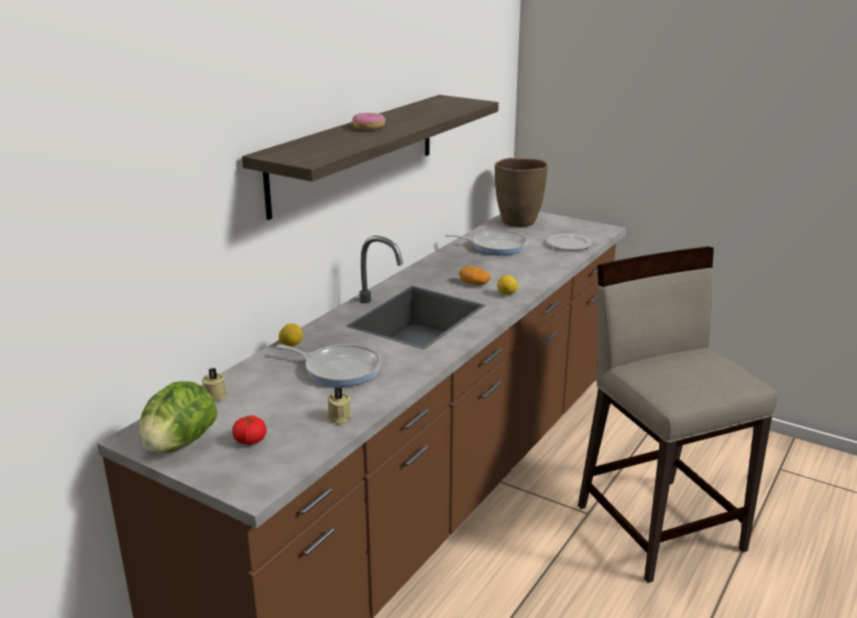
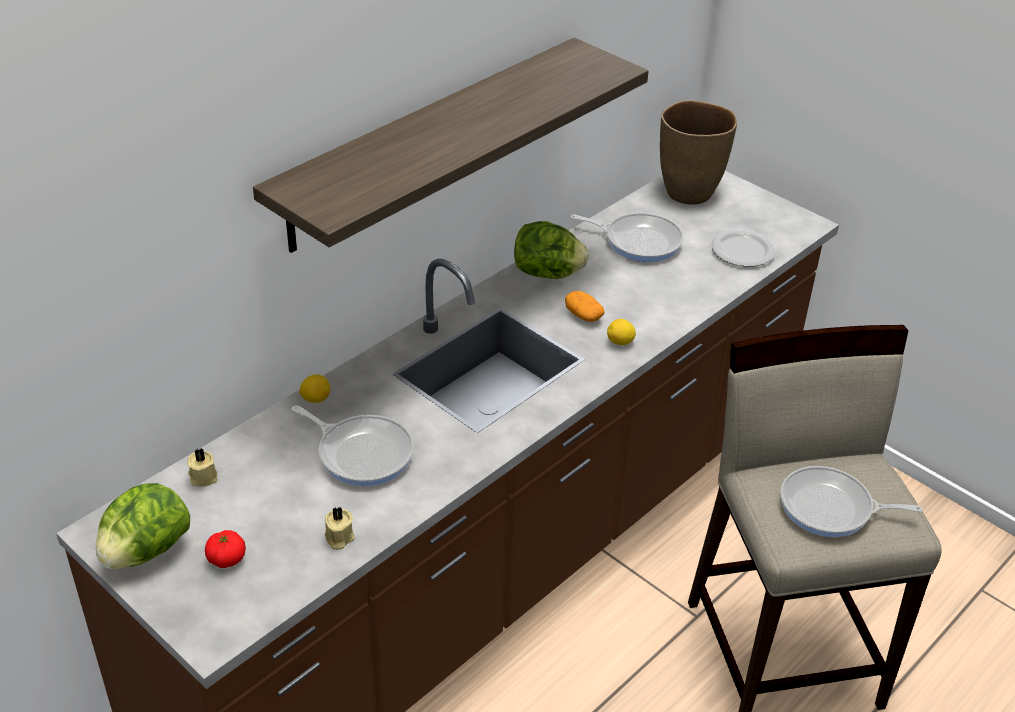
camera: 10 degrees right, 15 degrees up
donut [352,113,386,130] -> none
none -> lettuce [514,221,589,279]
none -> frying pan [780,466,922,537]

